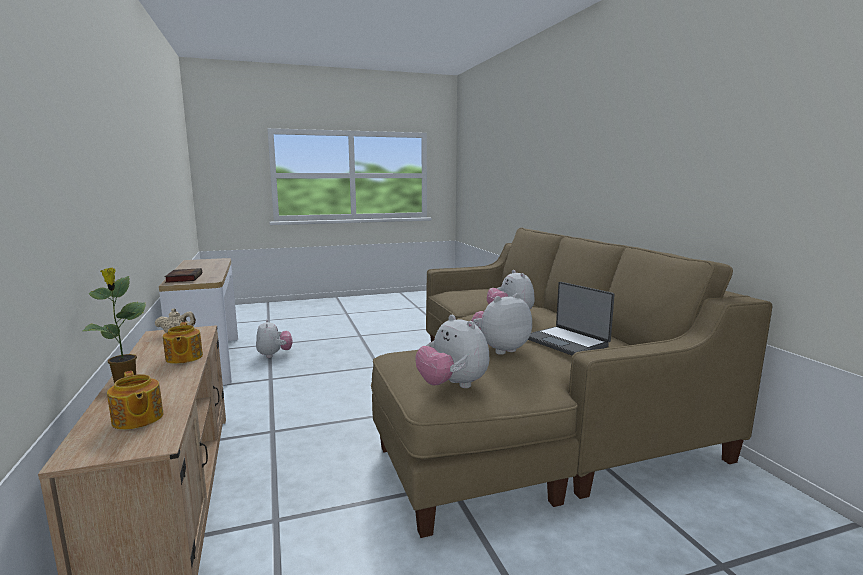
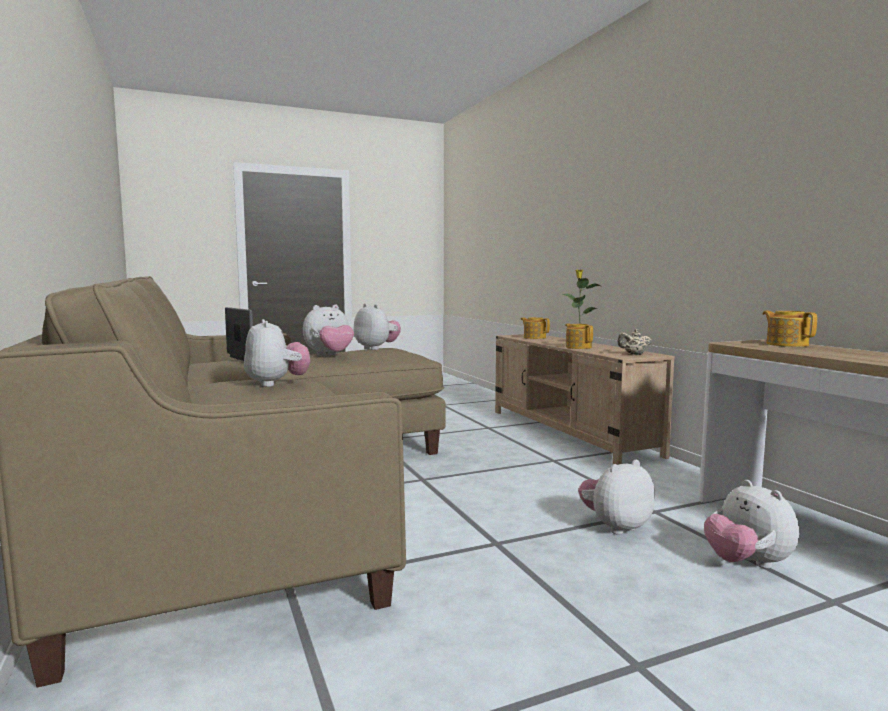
camera: 175 degrees right, 5 degrees down
book [164,268,202,283] -> teapot [762,311,817,347]
none -> plush toy [578,460,655,535]

